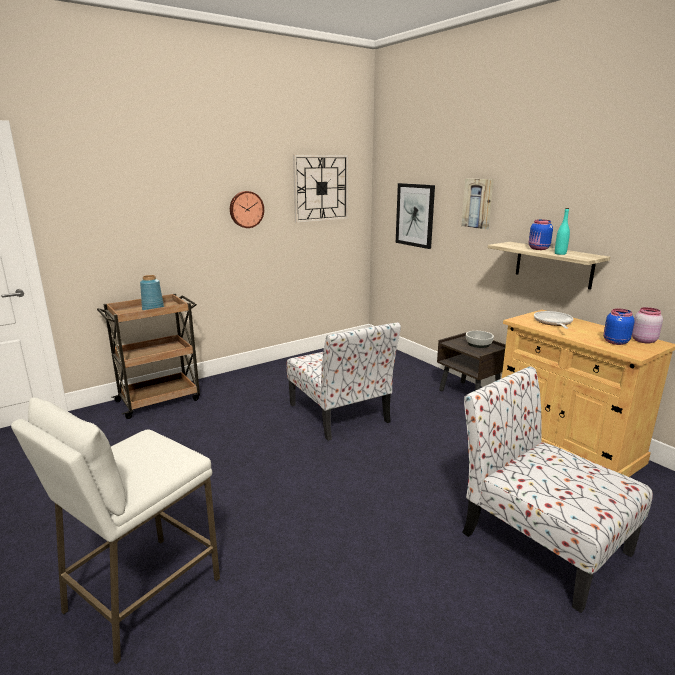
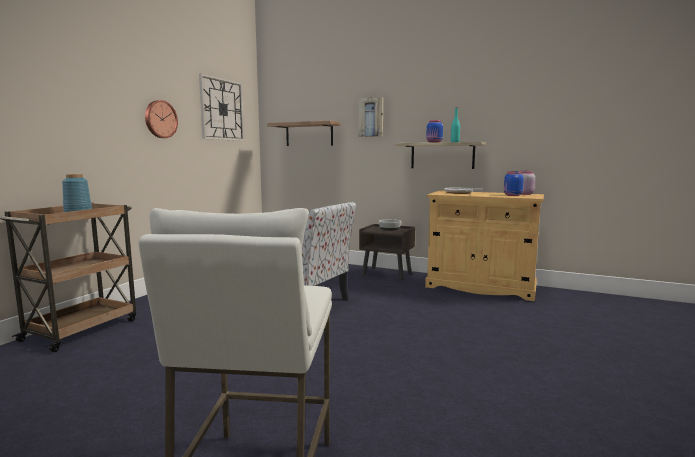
camera: 30 degrees left, 10 degrees down
picture [396,183,435,249] -> shelf [267,121,340,146]
chair [462,366,653,613] -> none

